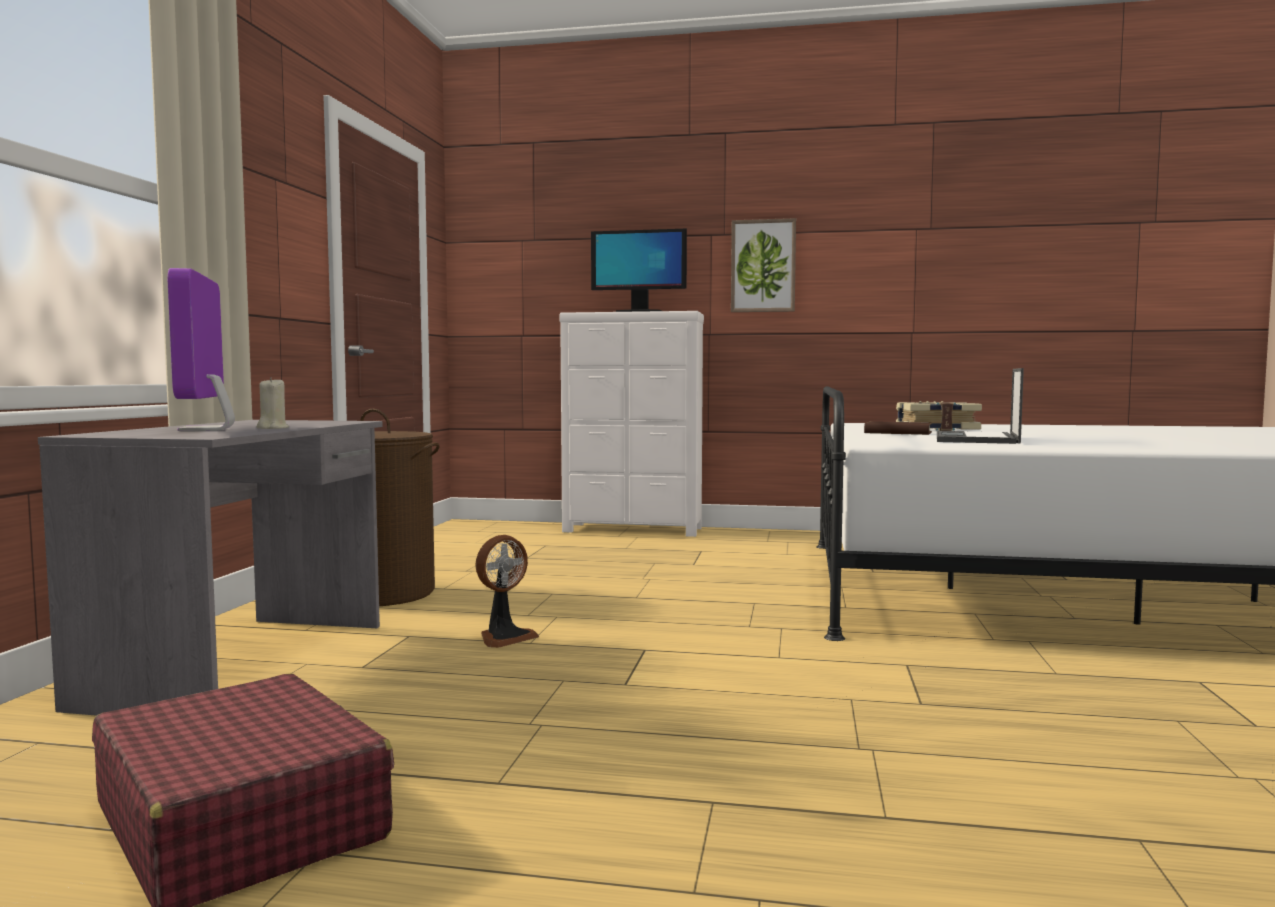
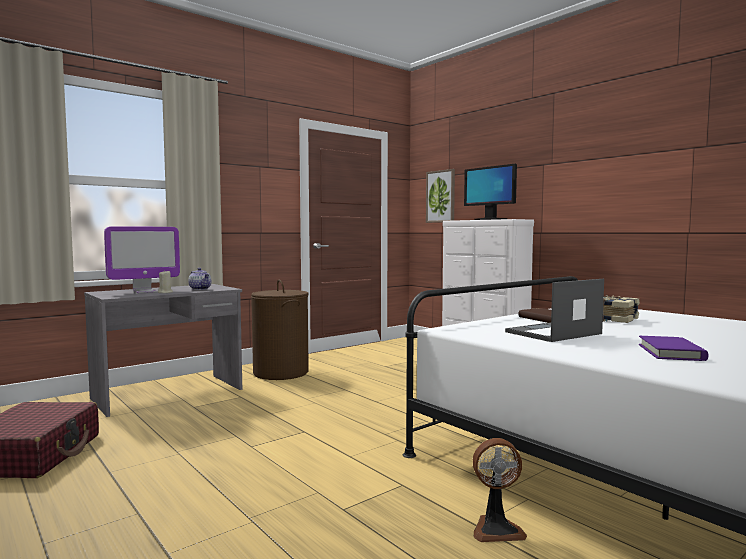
camera: 40 degrees right, 0 degrees up
monitor [168,268,235,431] -> monitor turned 150 degrees counterclockwise [104,226,180,293]
fan [476,535,539,648] -> fan moved to [473,438,527,542]
picture [731,218,796,312] -> picture moved to [426,169,455,223]
none -> teapot [188,268,211,290]
none -> purple book [639,336,708,361]

